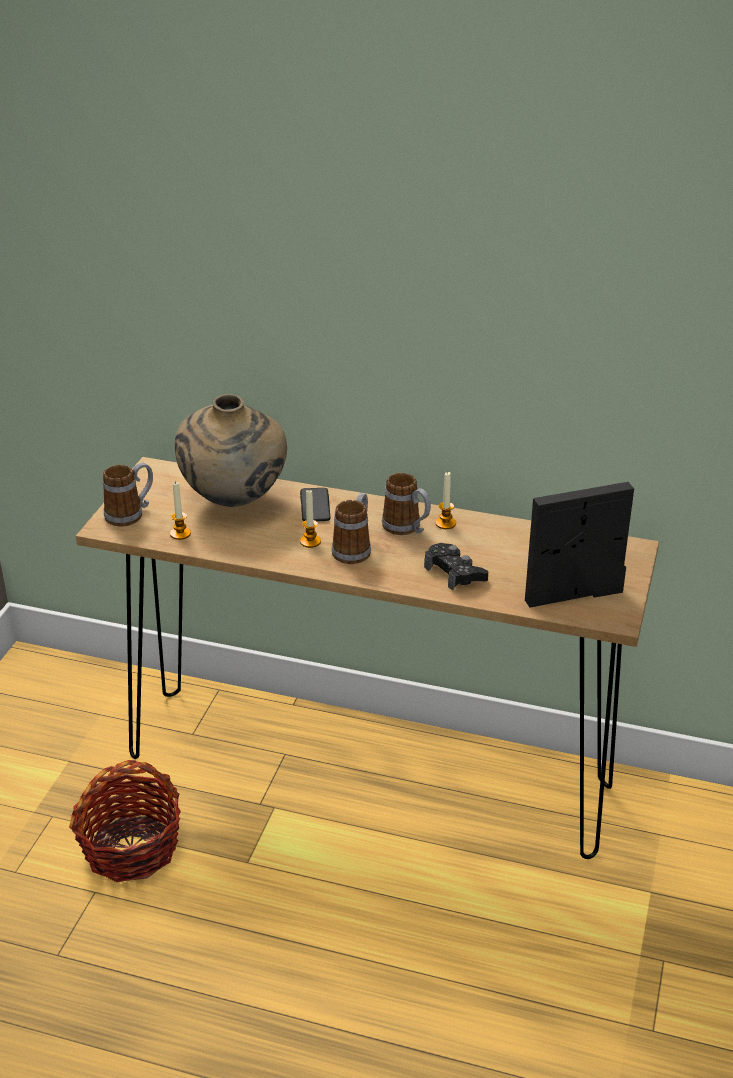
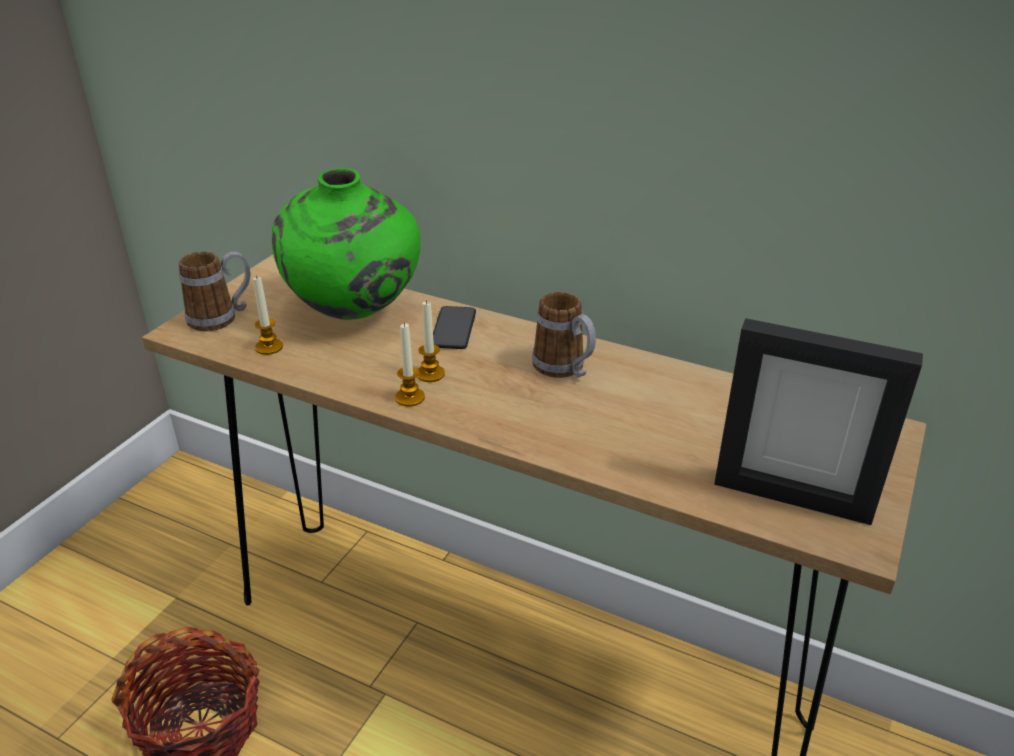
camera: 10 degrees right, 0 degrees up
beige vase [175,394,287,507] -> green vase [272,168,420,320]
mug [332,493,371,564] -> none
black game controller [424,543,488,591] -> none
candle [435,472,456,529] -> candle moved to [395,323,425,407]
picture frame [525,482,634,608] -> picture frame turned 150 degrees counterclockwise [714,318,923,525]

